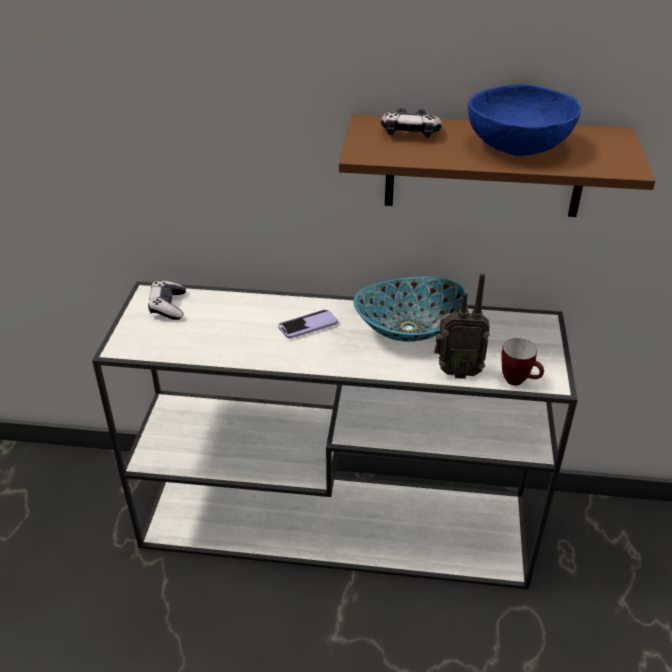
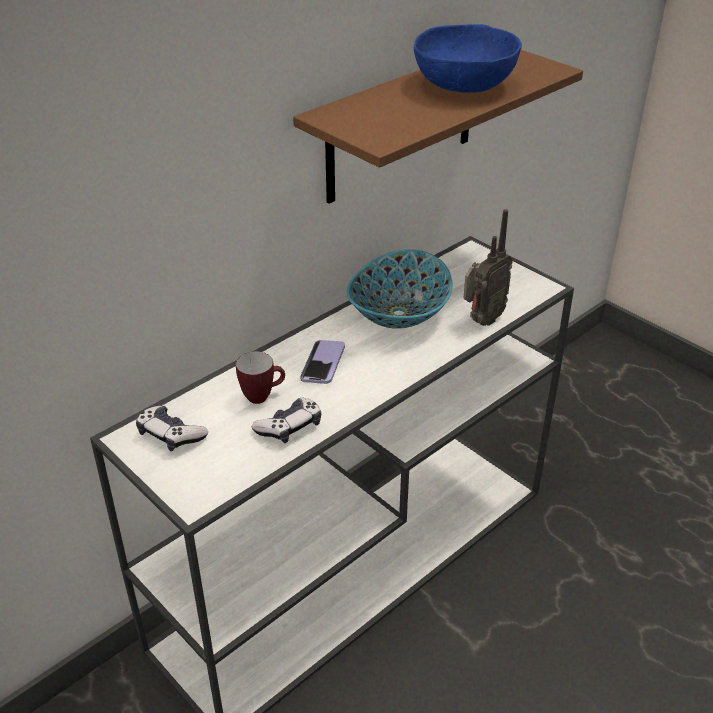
camera: 50 degrees left, 0 degrees up
game controller [381,108,442,138] -> game controller moved to [252,398,321,443]
mug [501,338,544,385] -> mug moved to [236,351,285,404]

